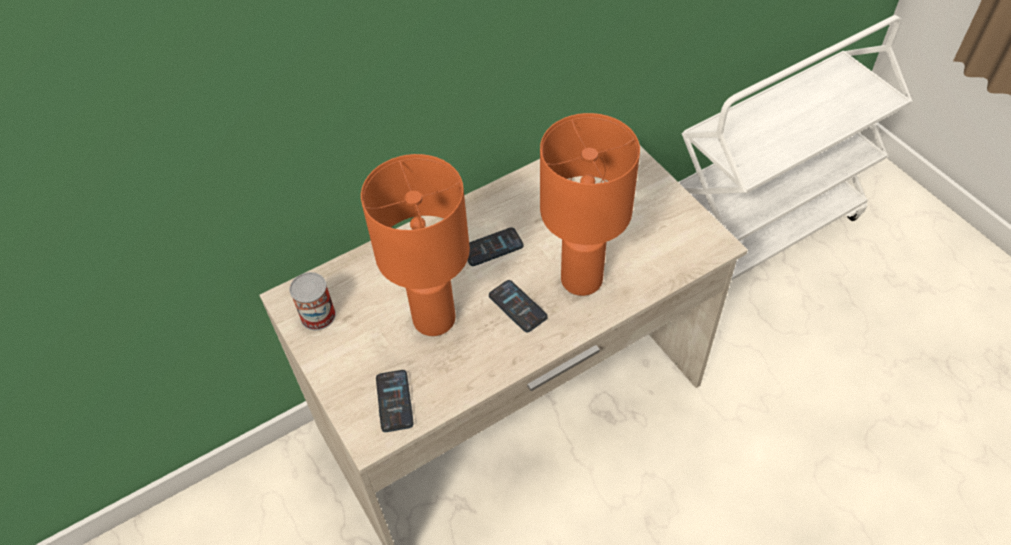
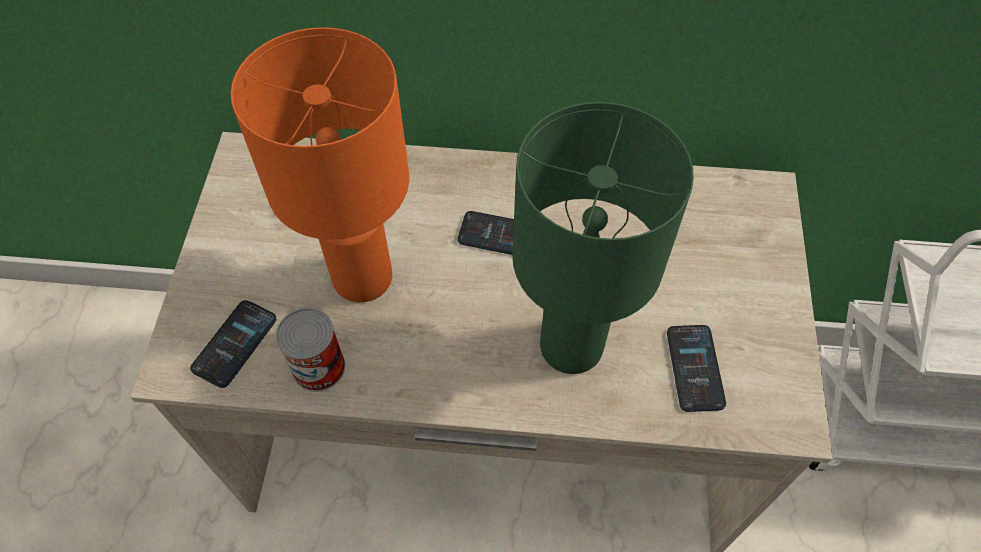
camera: 35 degrees right, 5 degrees up
can [289,272,336,330] -> can moved to [276,308,345,392]
phone [489,280,548,332] -> phone moved to [667,325,726,412]
orange table lamp [540,113,640,296] -> green table lamp [512,102,694,374]

